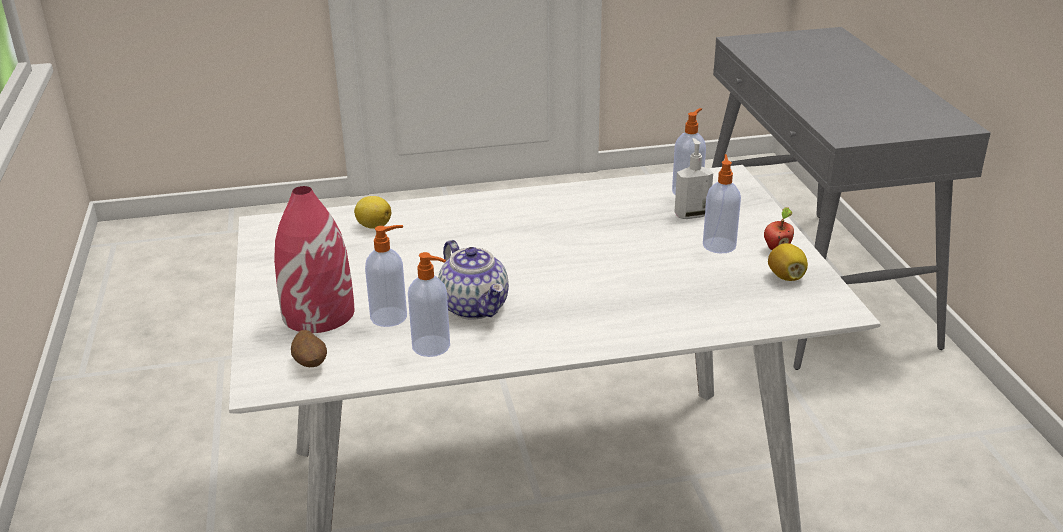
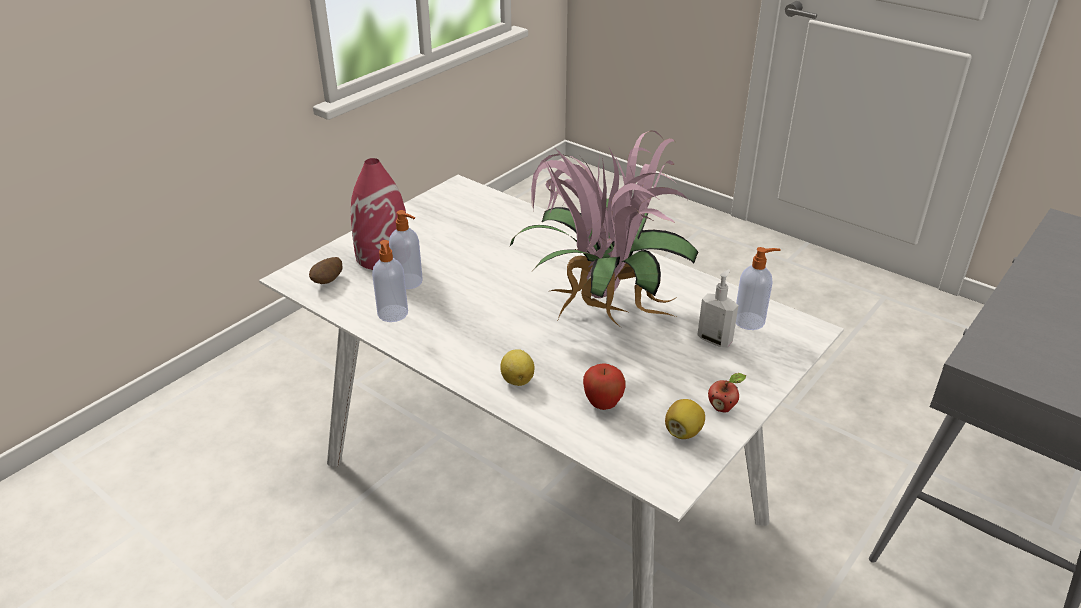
camera: 50 degrees right, 5 degrees up
lemon [354,196,391,229] -> lemon moved to [500,349,534,386]
teapot [438,240,509,320] -> none
soap dispenser [703,154,741,254] -> none
none -> potted plant [510,130,698,326]
none -> apple [583,363,626,410]

